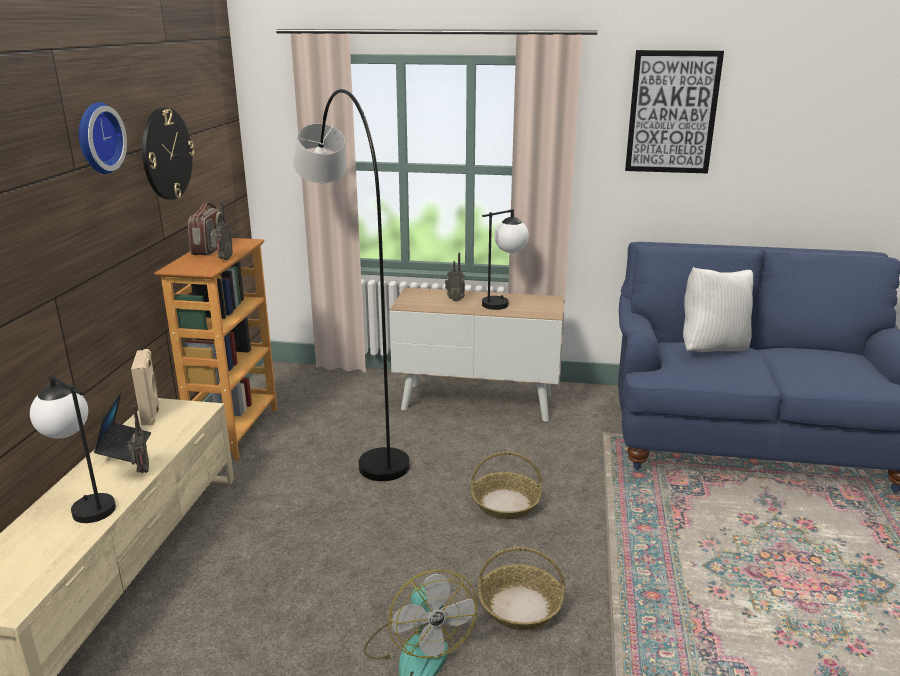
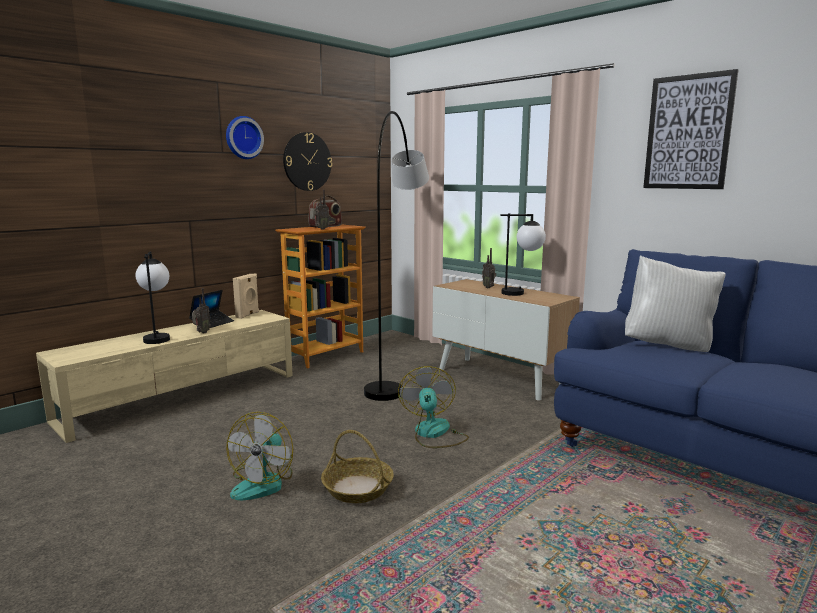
camera: 35 degrees right, 10 degrees down
basket [471,452,542,519] -> fan [398,366,469,448]

